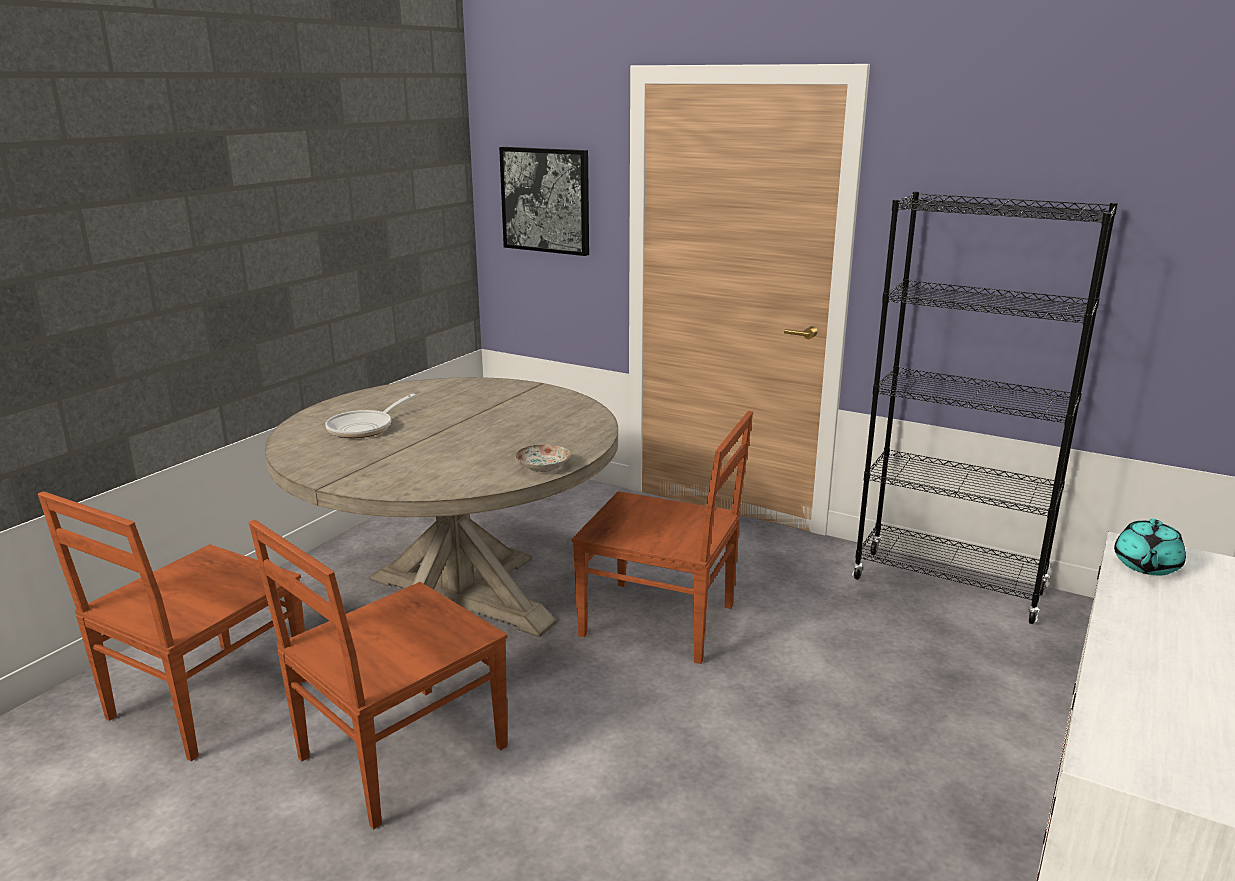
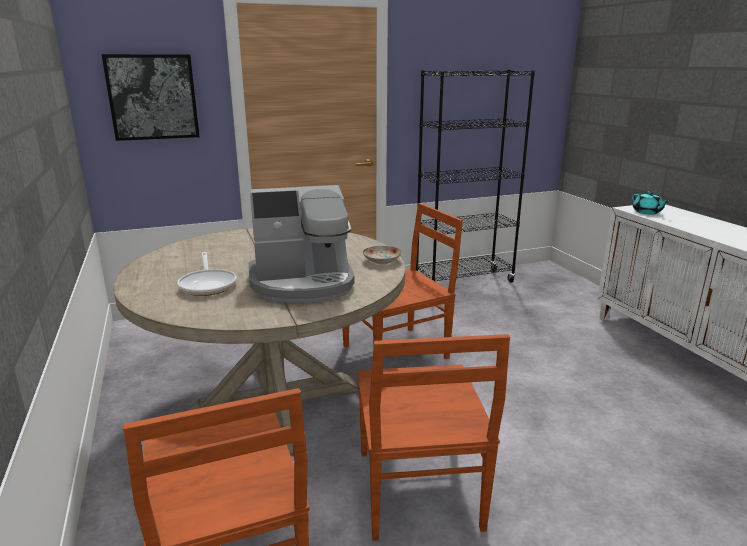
camera: 50 degrees left, 0 degrees up
none -> coffee machine [248,185,355,303]

